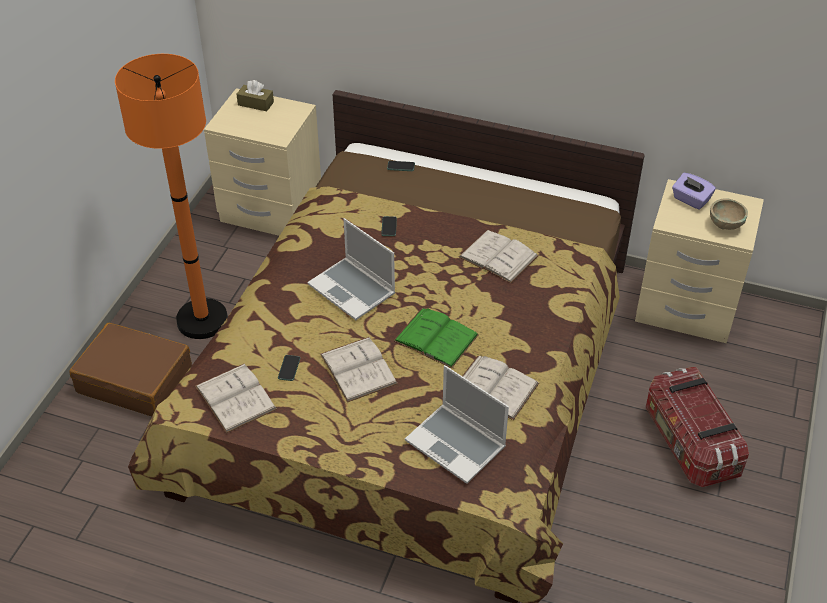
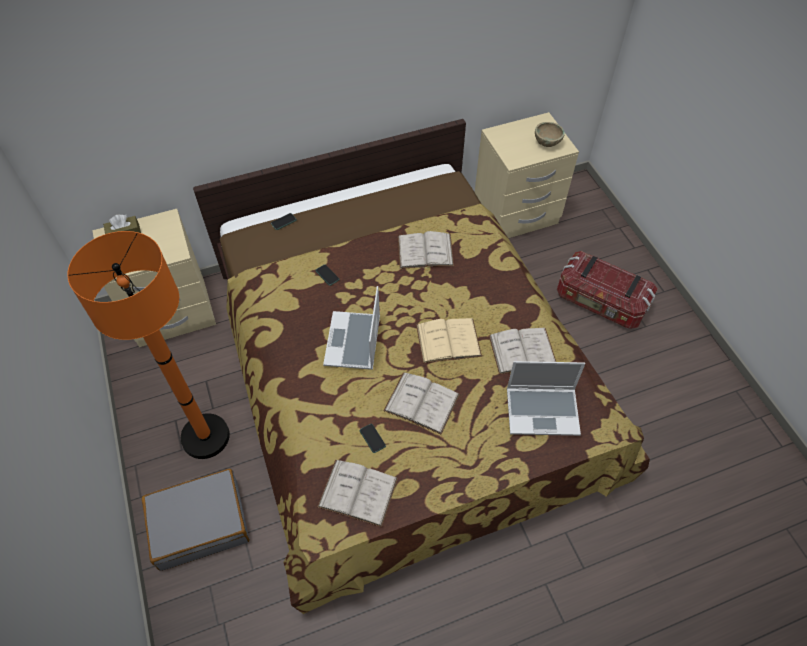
camera: 40 degrees left, 10 degrees up
brown suitcase [69,323,192,416] -> grey suitcase [142,469,250,571]
laptop [308,218,395,320] -> laptop turned 90 degrees clockwise [323,286,380,370]
green book [393,308,479,368] -> beige book [416,318,482,363]
purple tissue box [672,173,716,210] -> none

